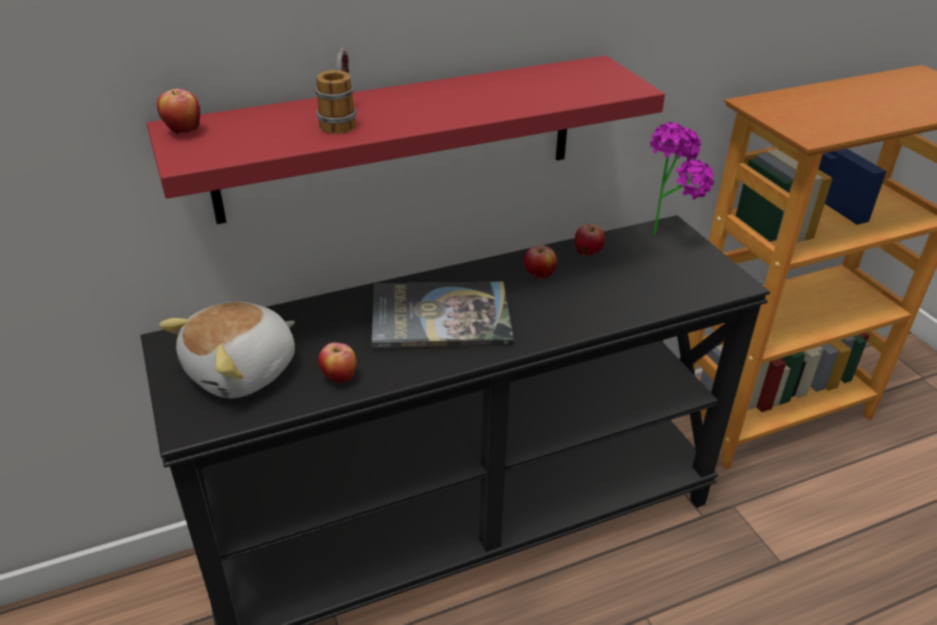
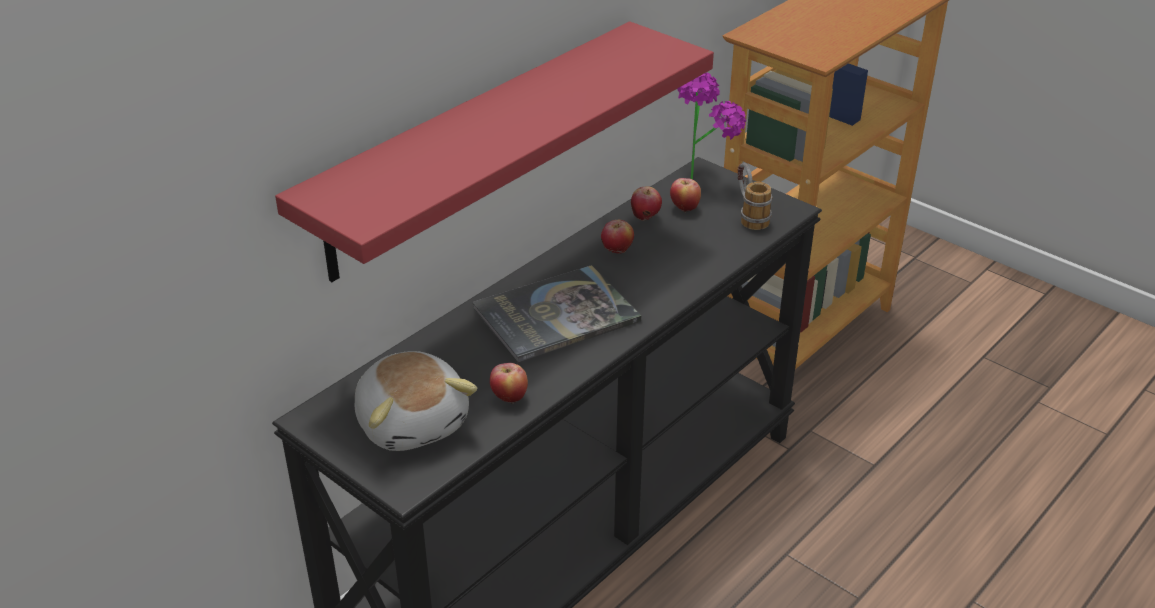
camera: 25 degrees left, 0 degrees up
apple [157,89,200,135] -> apple moved to [670,178,701,212]
plush toy [159,302,295,398] -> plush toy turned 45 degrees counterclockwise [355,351,478,451]
mug [315,48,357,134] -> mug moved to [737,163,773,230]

